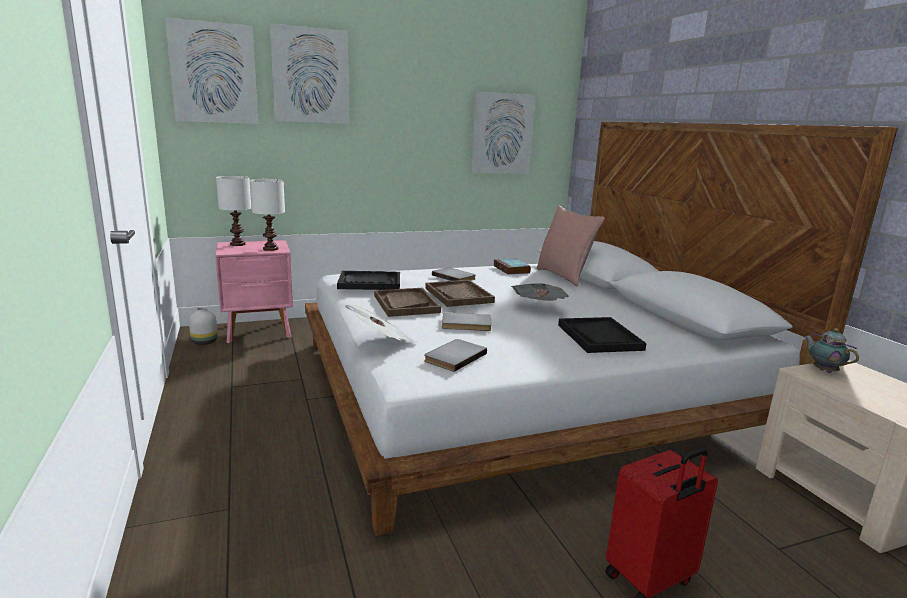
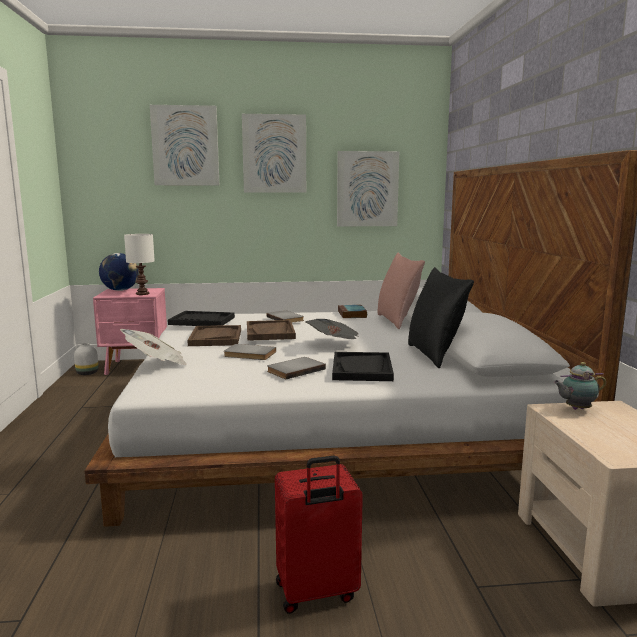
camera: 15 degrees right, 5 degrees down
picture [165,18,259,124] -> picture moved to [242,114,306,193]
white table lamp [216,176,251,246] -> globe [99,253,139,291]
grey book [424,339,487,372] -> grey book moved to [267,357,326,379]
teapot [804,328,859,373] -> teapot turned 90 degrees counterclockwise [553,362,606,410]
none -> black pillow [408,267,474,368]

